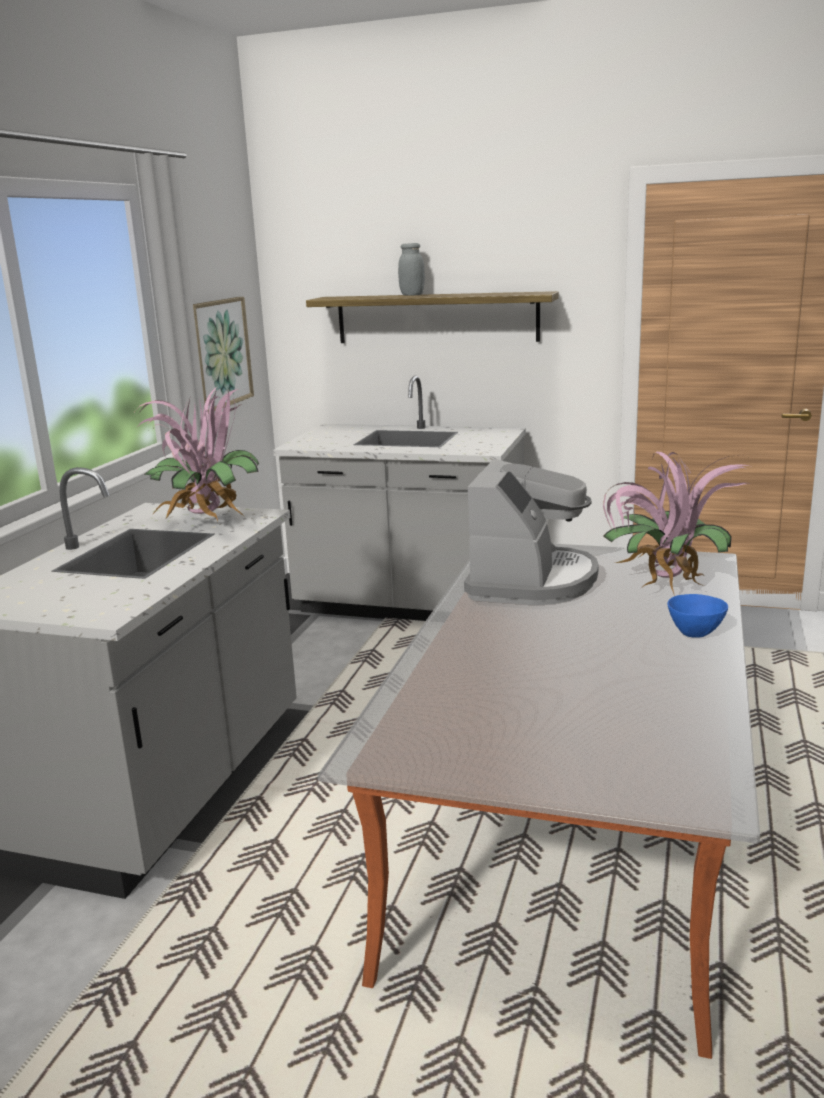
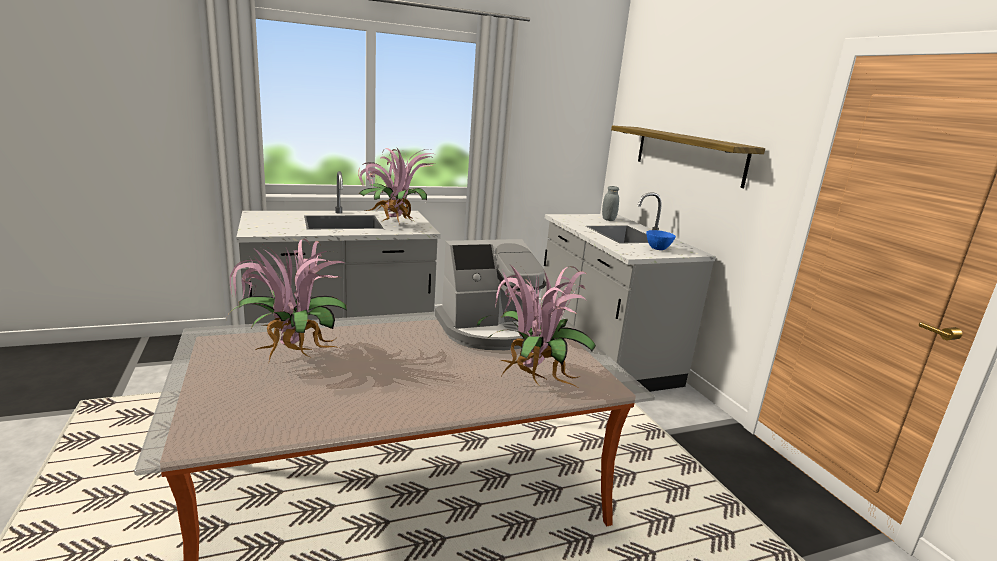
camera: 50 degrees right, 0 degrees up
picture [193,297,254,413] -> none
grey jar [398,243,425,296] -> grey jar moved to [602,186,619,221]
blue bowl [667,594,728,637] -> blue bowl moved to [646,230,676,250]
none -> potted plant [226,238,347,361]

